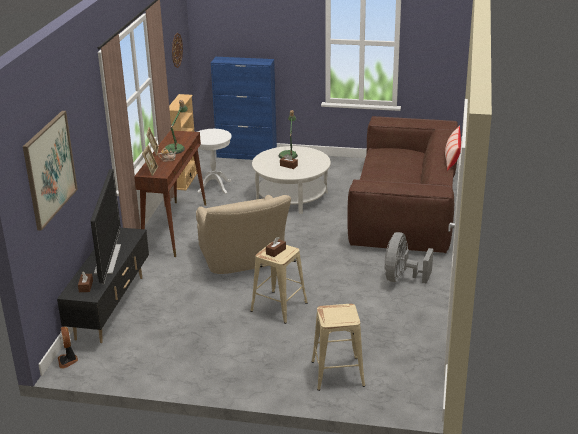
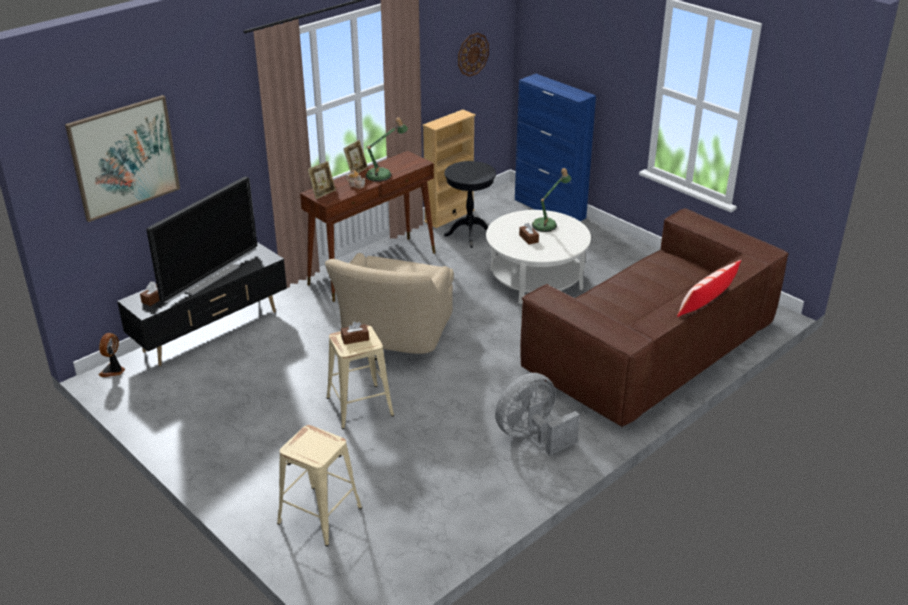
camera: 35 degrees right, 5 degrees up
white side table [197,129,232,194] -> black side table [444,161,496,248]

